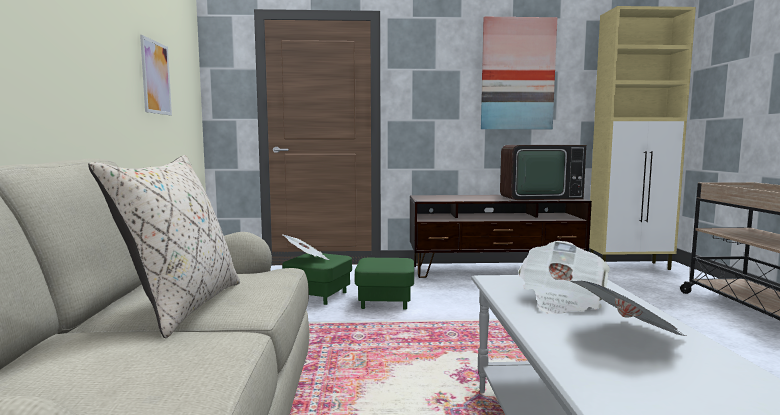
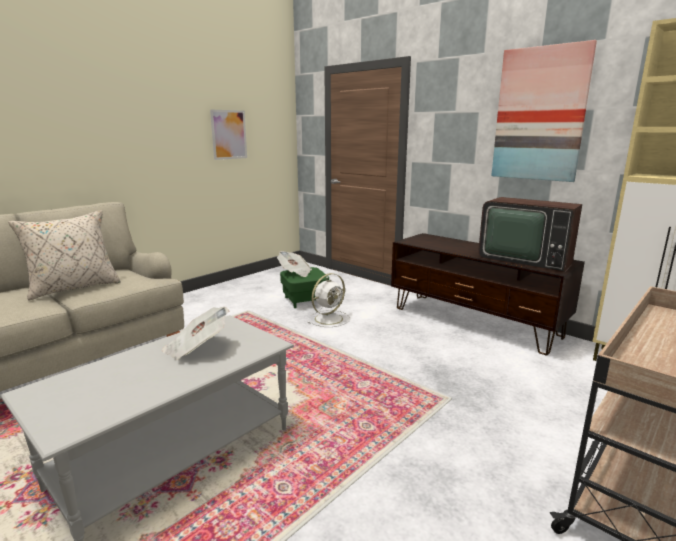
camera: 45 degrees right, 10 degrees up
green ottoman [355,258,414,310] -> white fan [307,273,350,327]
newspaper [570,280,686,336] -> none

